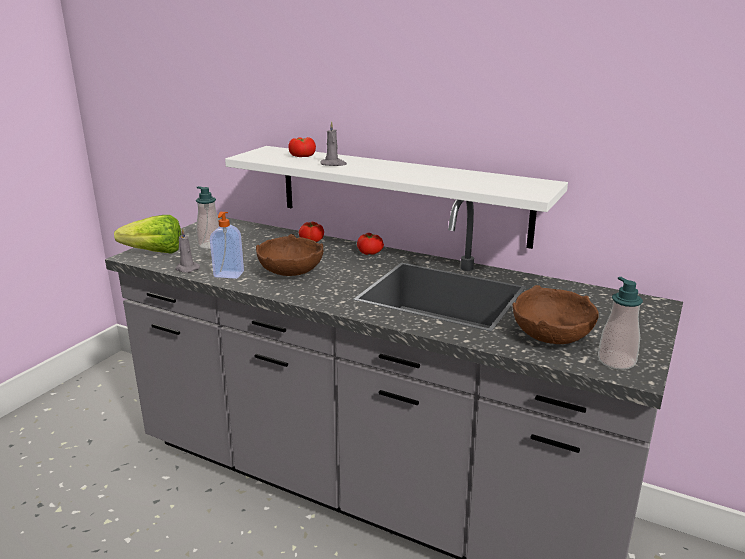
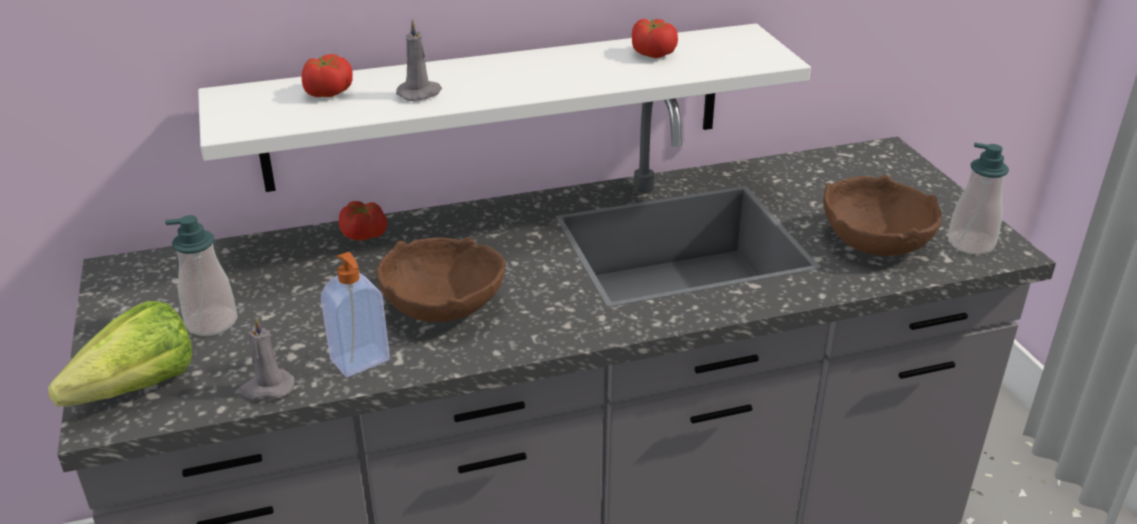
camera: 45 degrees left, 10 degrees up
tomato [357,233,384,255] -> tomato moved to [632,18,678,58]

